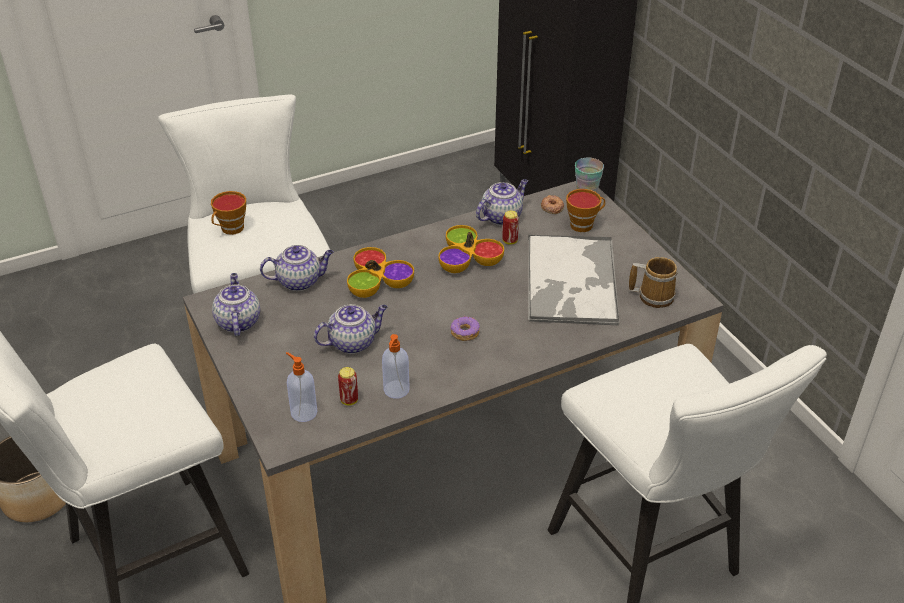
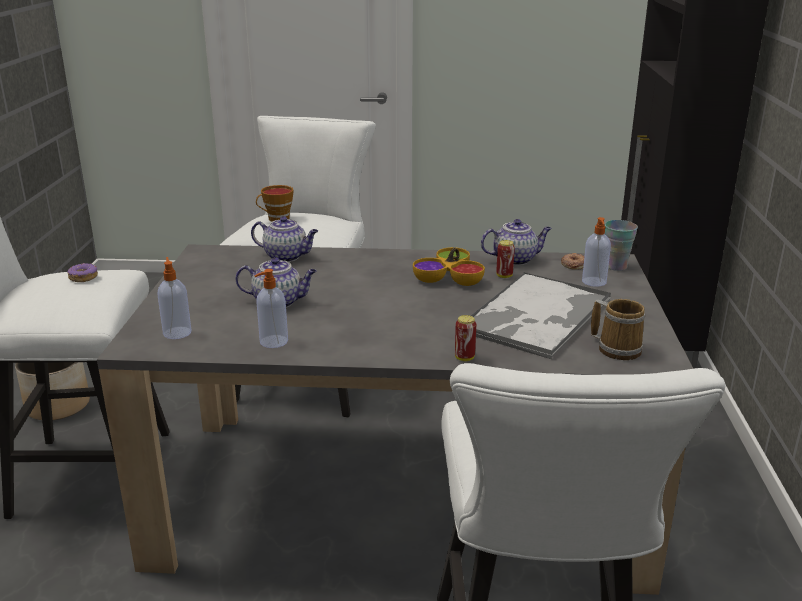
camera: 30 degrees right, 15 degrees down
teapot [212,273,260,336] -> none
can [338,367,358,405] -> can moved to [455,315,476,361]
bowl [347,247,414,298] -> none
donut [450,316,480,341] -> donut moved to [67,263,98,282]
cup [566,189,605,232] -> soap dispenser [582,217,611,287]

